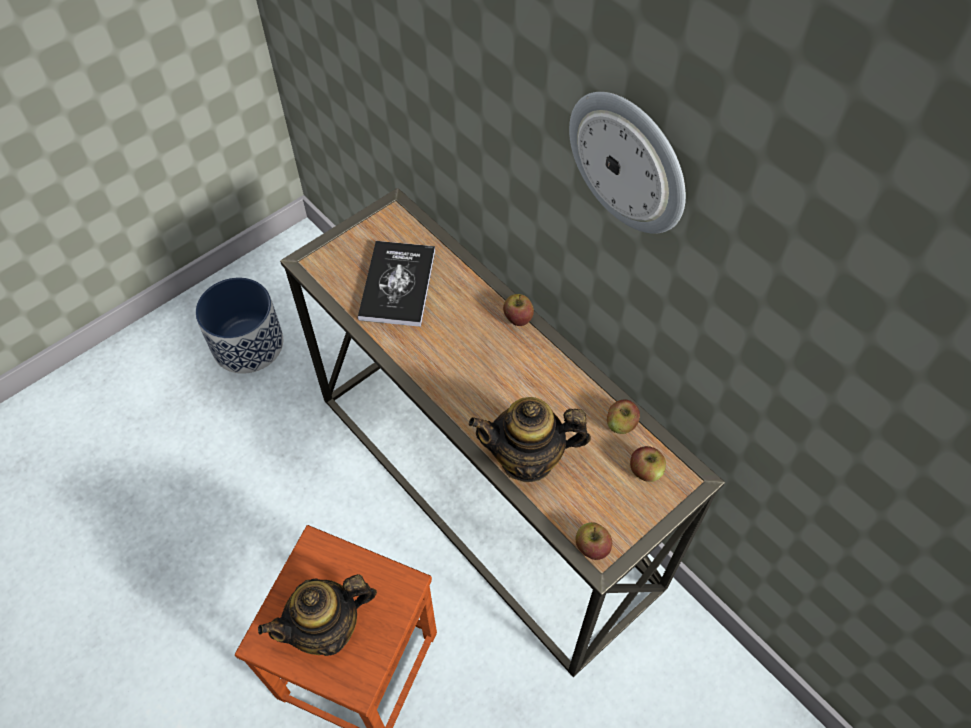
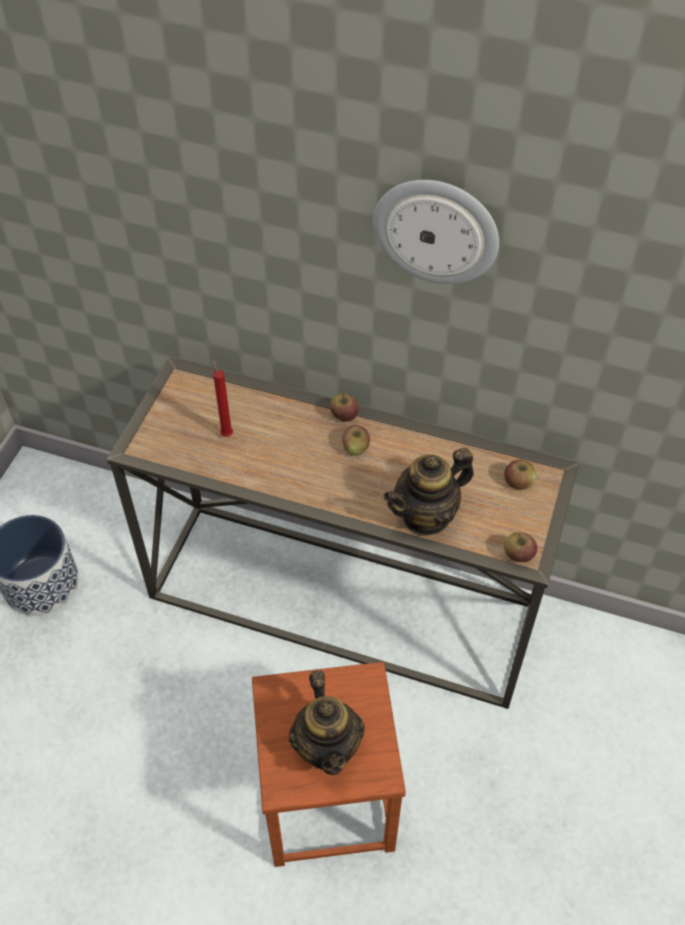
camera: 30 degrees left, 5 degrees down
teapot [258,574,377,656] -> teapot turned 45 degrees counterclockwise [289,670,365,775]
book [358,241,435,327] -> red candle [212,359,233,437]
apple [607,400,640,434] -> apple moved to [342,425,370,456]

